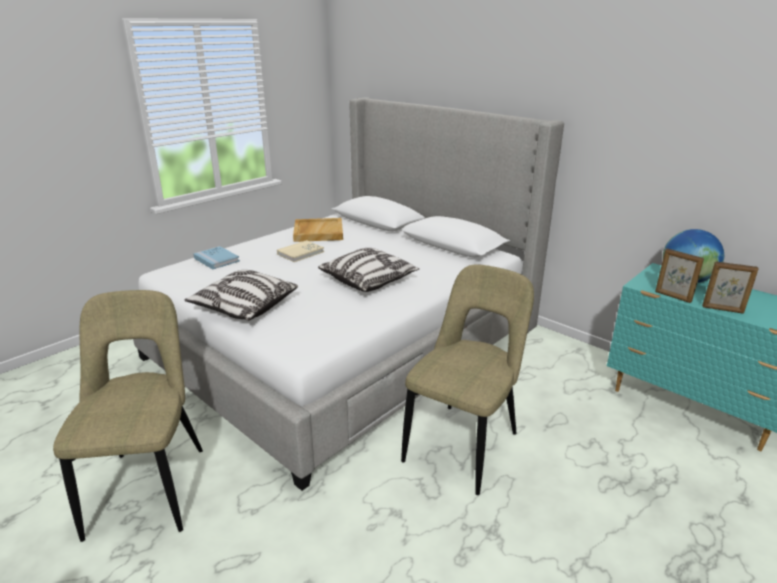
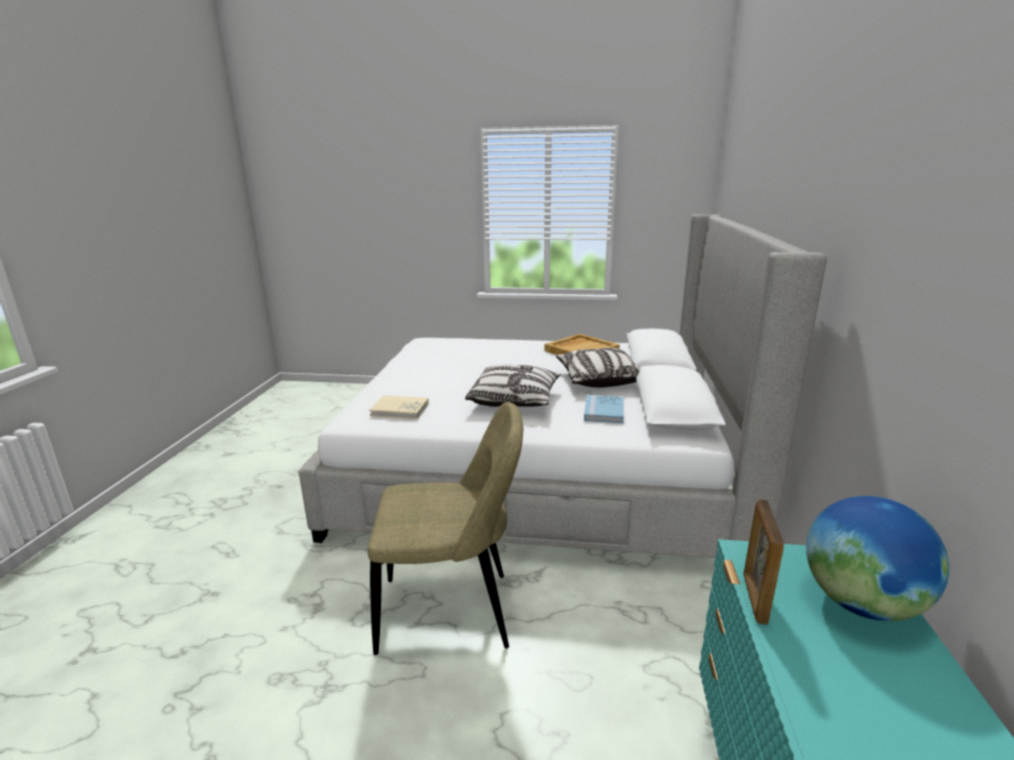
camera: 55 degrees right, 5 degrees down
beige chair [53,290,203,542] -> none
pillow [185,270,298,321] -> pillow moved to [556,348,640,388]
blue book [193,246,240,269] -> blue book moved to [584,395,624,423]
beige book [277,240,324,262] -> beige book moved to [369,395,429,419]
picture frame [702,261,759,314] -> none

